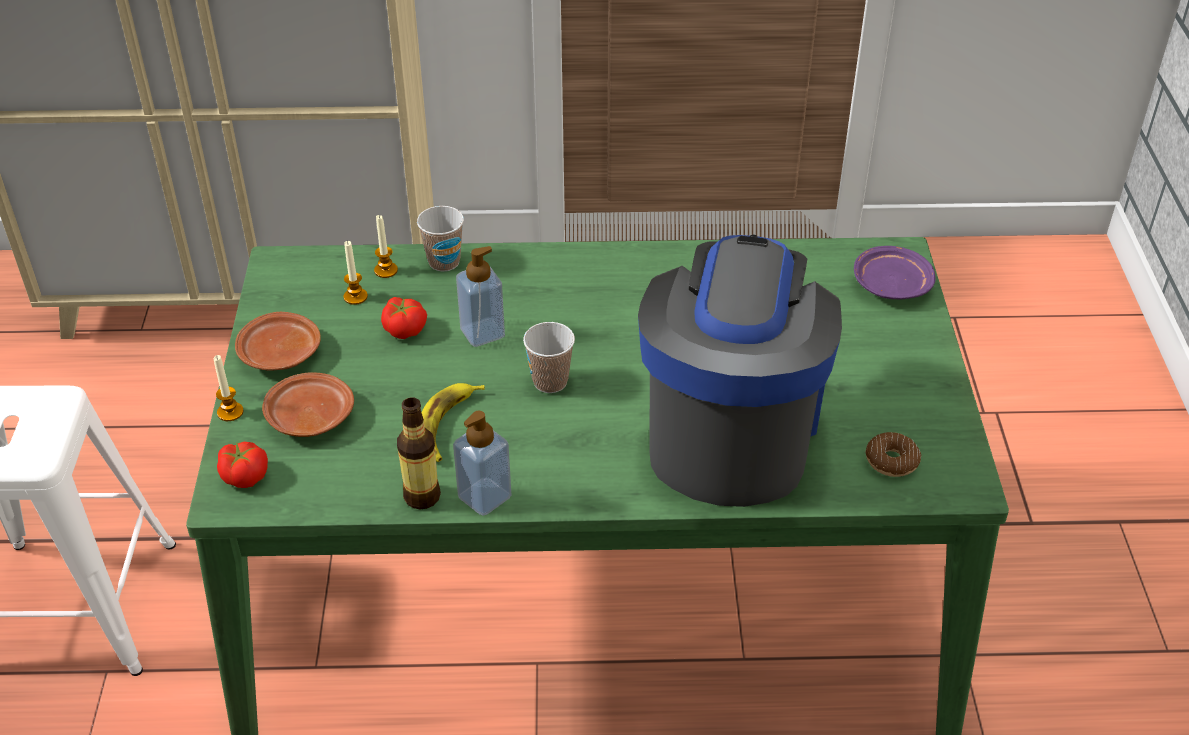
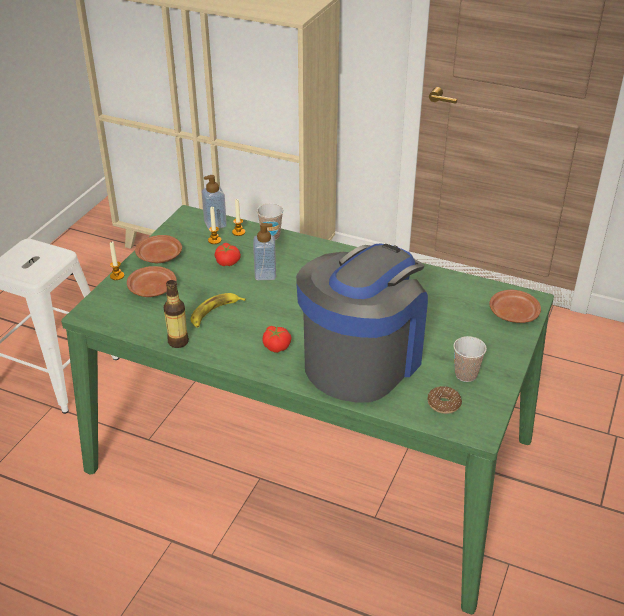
camera: 25 degrees right, 5 degrees down
tomato [217,442,268,488] -> tomato moved to [263,326,292,353]
soap dispenser [453,411,511,516] -> soap dispenser moved to [201,175,227,229]
cup [523,322,575,393] -> cup moved to [453,336,487,382]
purple plate [854,246,936,300] -> brown plate [489,290,541,323]

